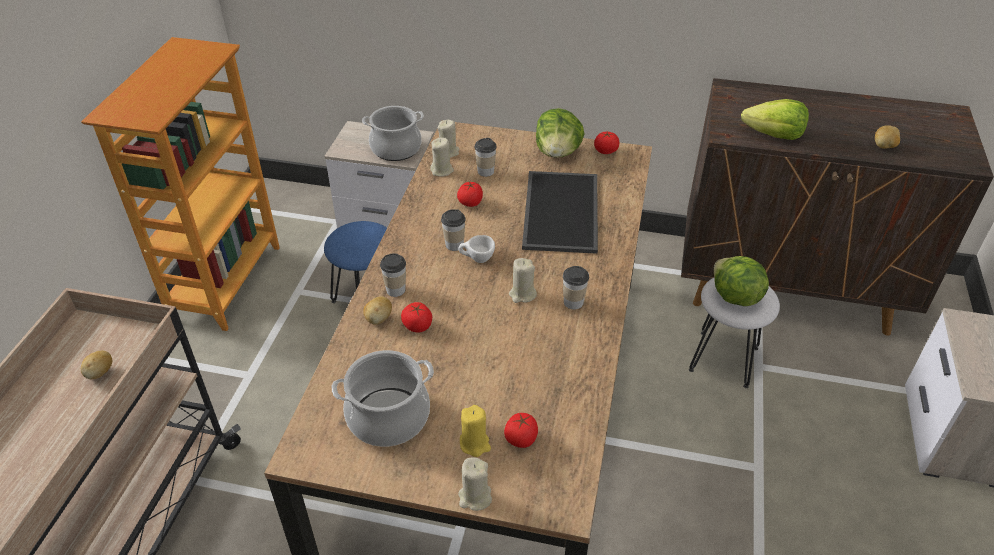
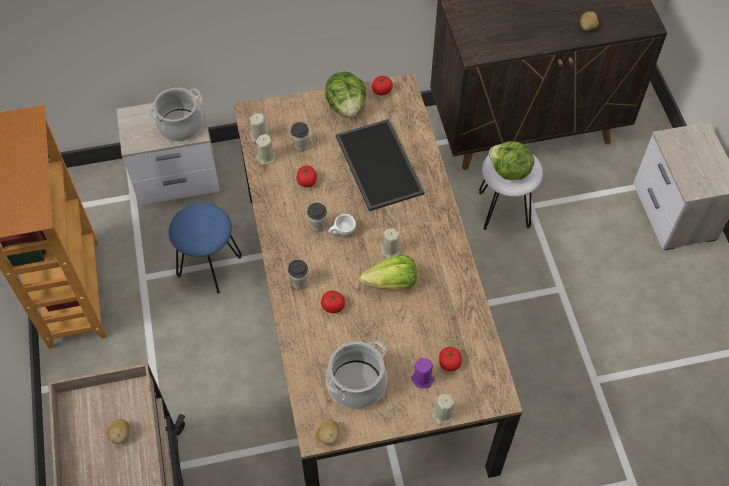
camera: 25 degrees left, 15 degrees up
potato [363,296,392,325] -> potato moved to [316,419,340,445]
yellow candle [460,405,491,457] -> purple candle [411,358,435,388]
cup [563,266,589,309] -> none
lettuce [741,99,809,140] -> lettuce moved to [359,255,417,290]

